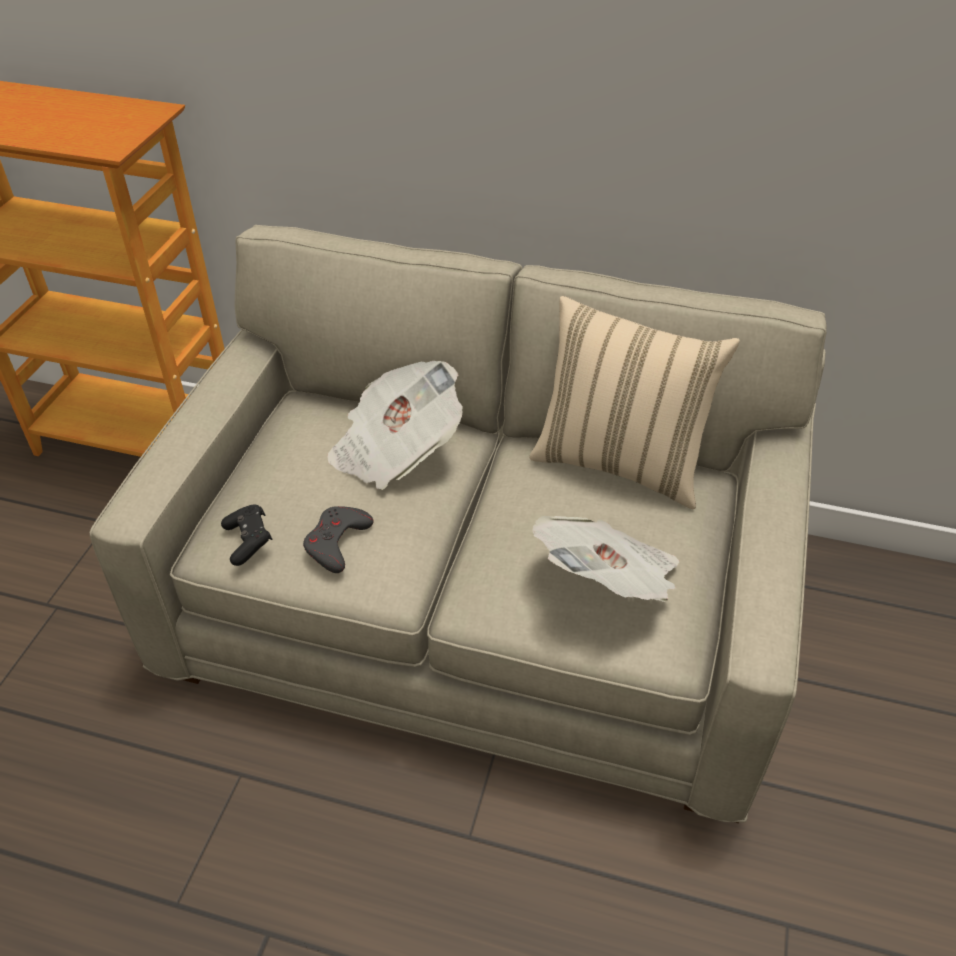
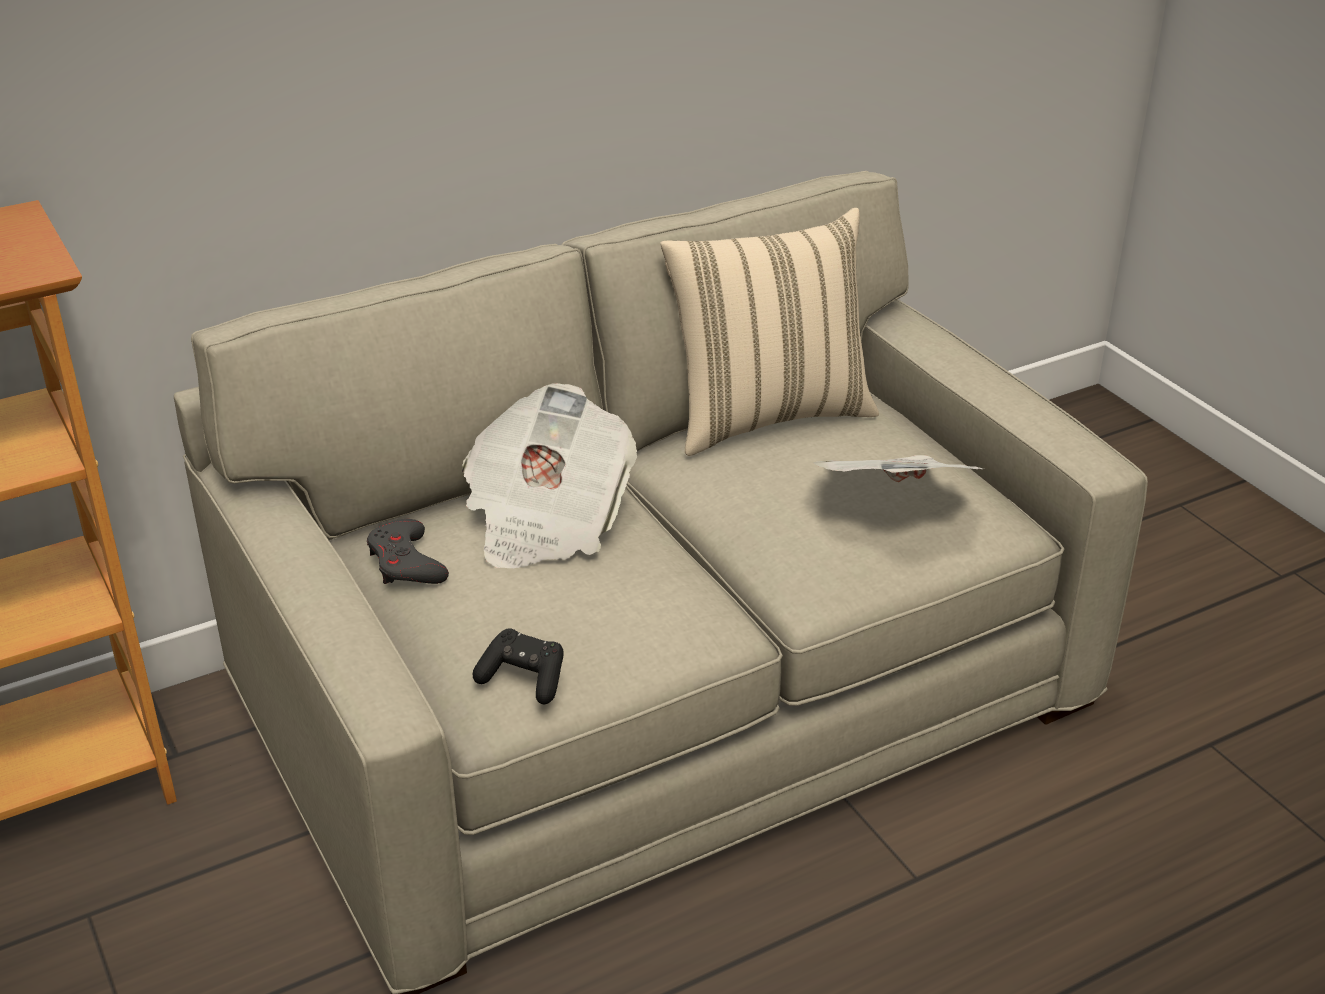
camera: 45 degrees left, 10 degrees down
grey game controller [303,506,374,573] -> grey game controller moved to [367,519,449,584]

